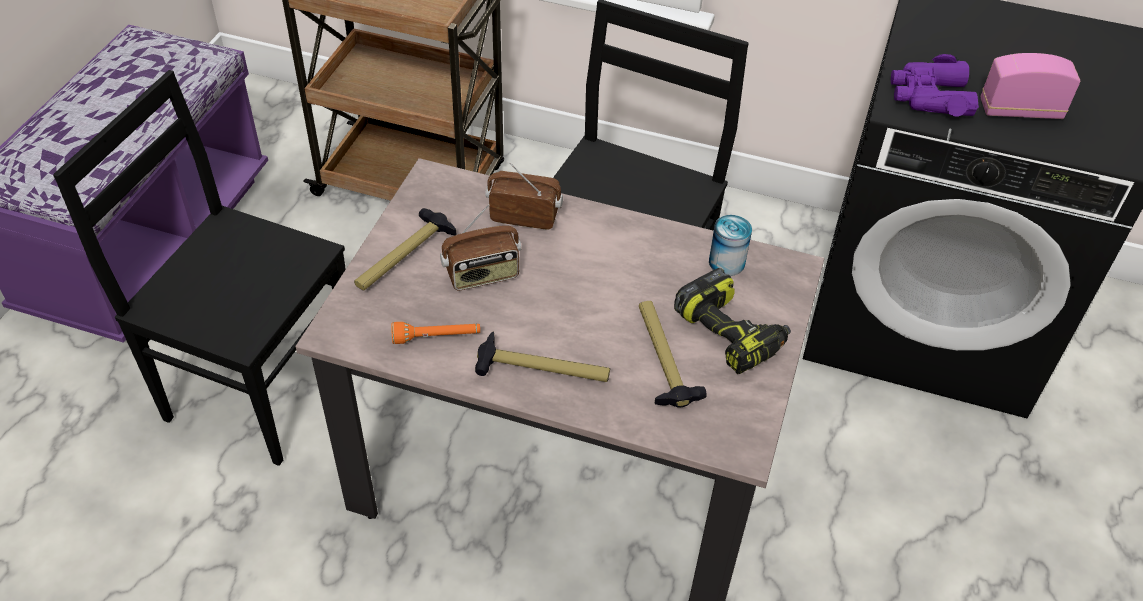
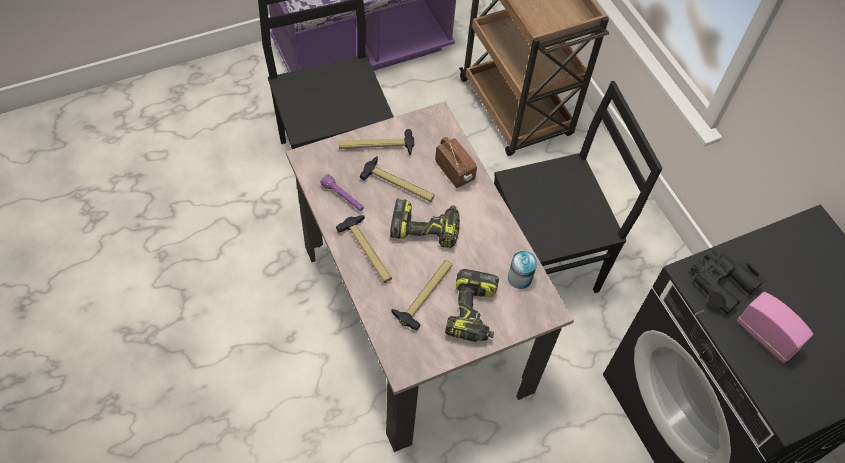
camera: 45 degrees right, 10 degrees up
orange flashlight [391,322,480,344] -> purple flashlight [320,174,364,211]
radio [440,204,521,291] -> hammer [360,156,435,202]
purple binoculars [891,54,979,117] -> black binoculars [691,250,765,314]
none -> power drill [390,198,460,248]

